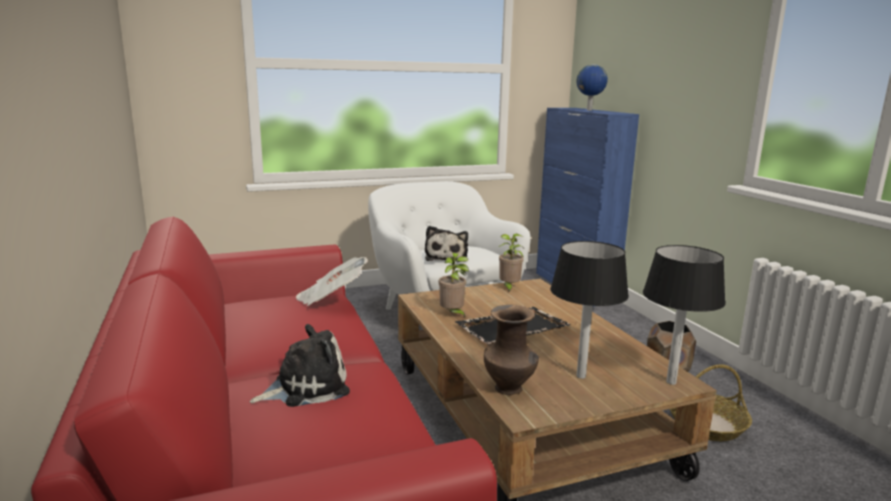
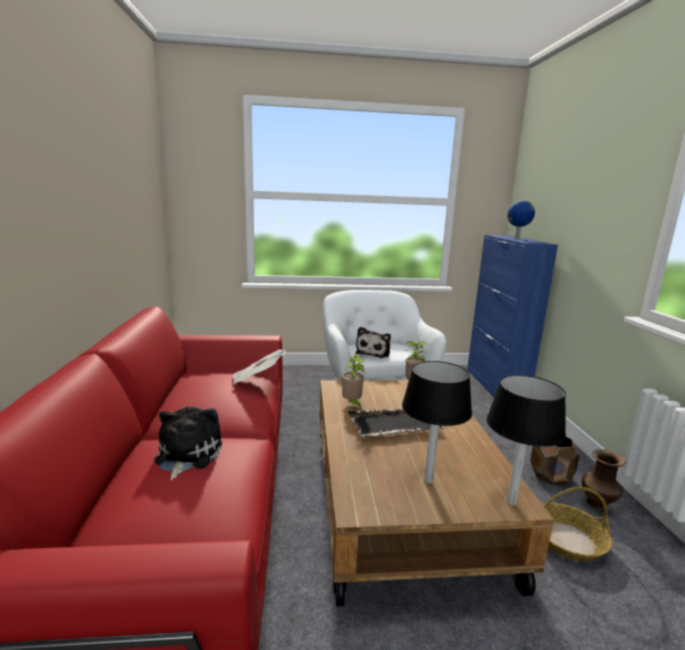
camera: 15 degrees right, 0 degrees up
plush toy [250,324,350,407] -> plush toy turned 75 degrees counterclockwise [154,406,222,481]
brown vase [484,305,539,395] -> brown vase moved to [582,449,626,510]

